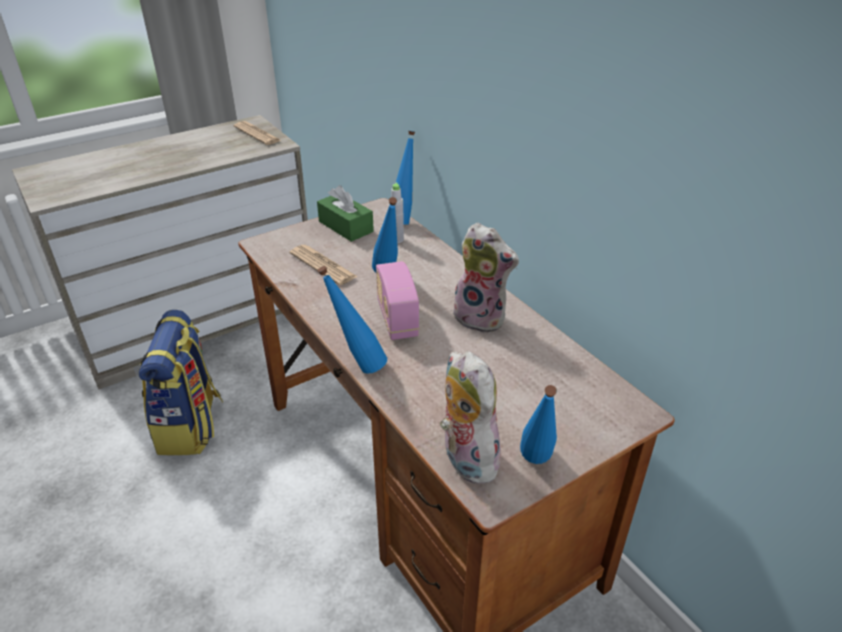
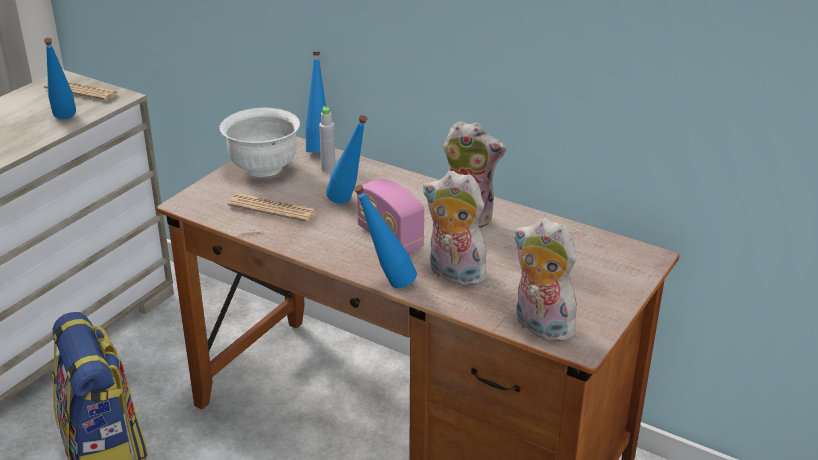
camera: 25 degrees left, 5 degrees down
green tissue box [317,185,374,242] -> white bowl [219,108,300,177]
blue bottle [520,385,557,464] -> blue bottle moved to [44,38,76,119]
none -> plush toy [423,171,487,286]

